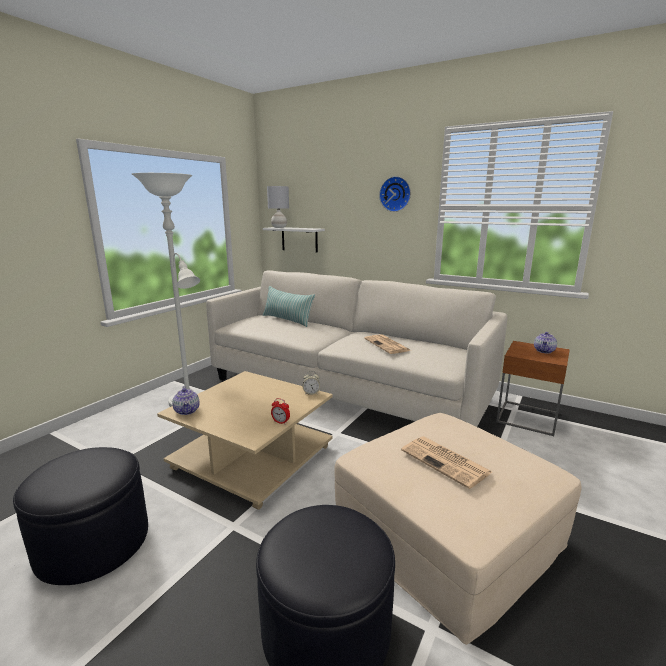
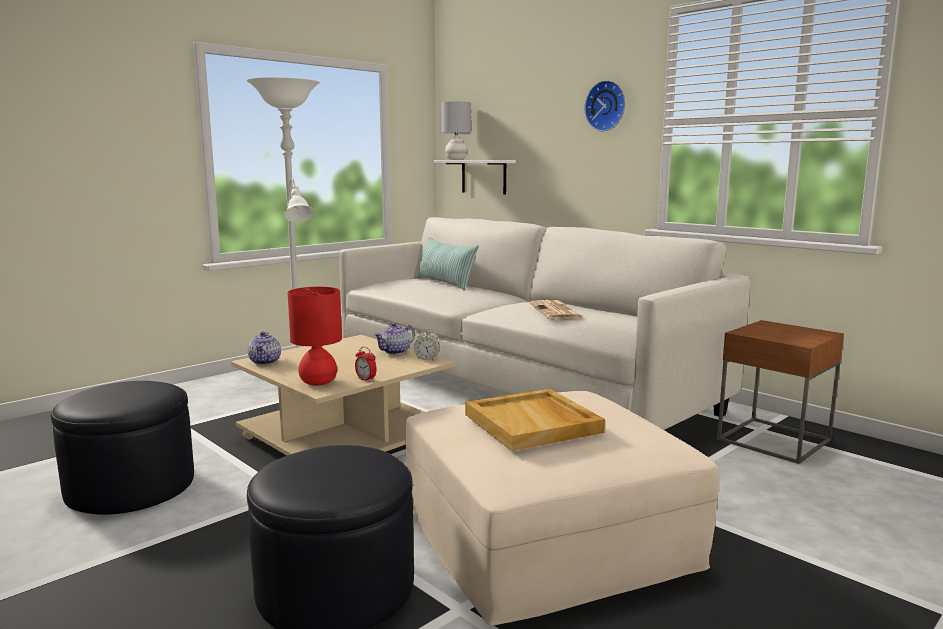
camera: 15 degrees right, 5 degrees down
newspaper [401,436,492,489] -> beige tray [465,389,605,451]
teapot [534,332,557,354] -> teapot moved to [374,323,415,354]
none -> red table lamp [288,287,342,386]

